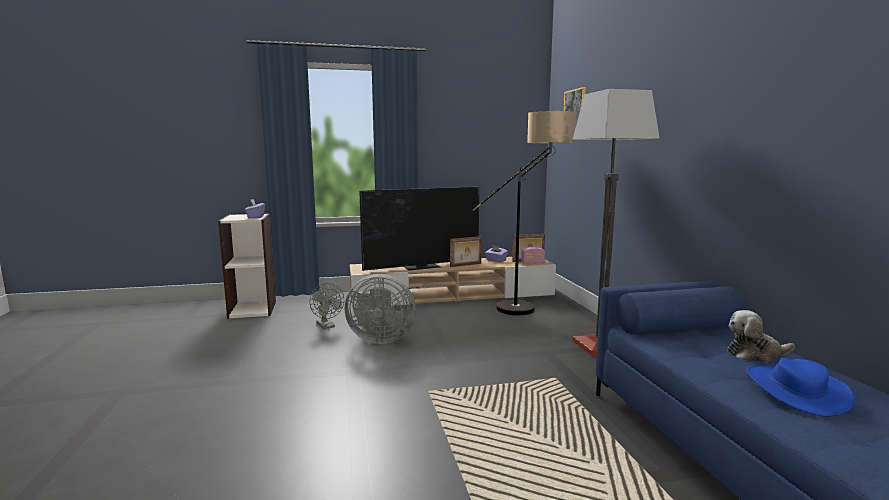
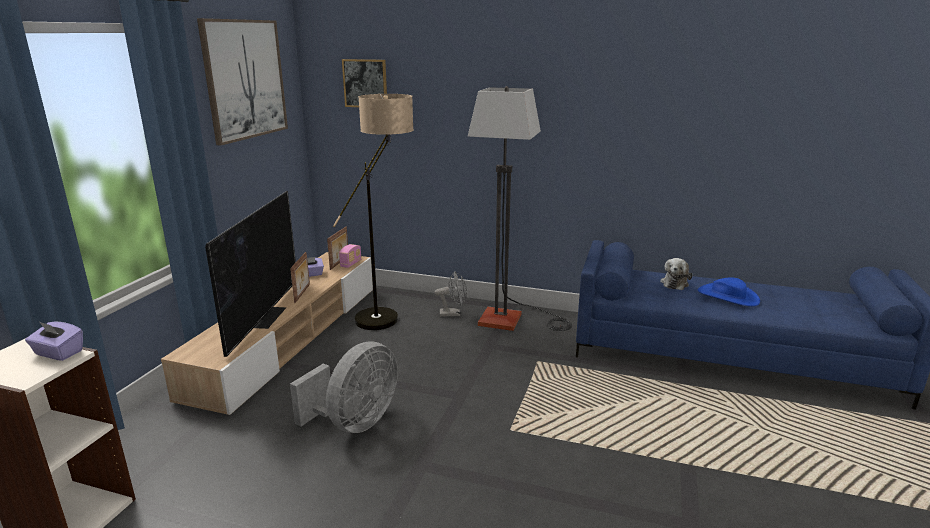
camera: 60 degrees left, 10 degrees up
grey fan [310,283,344,329] -> grey fan moved to [435,271,467,317]
none -> picture [197,18,288,146]

